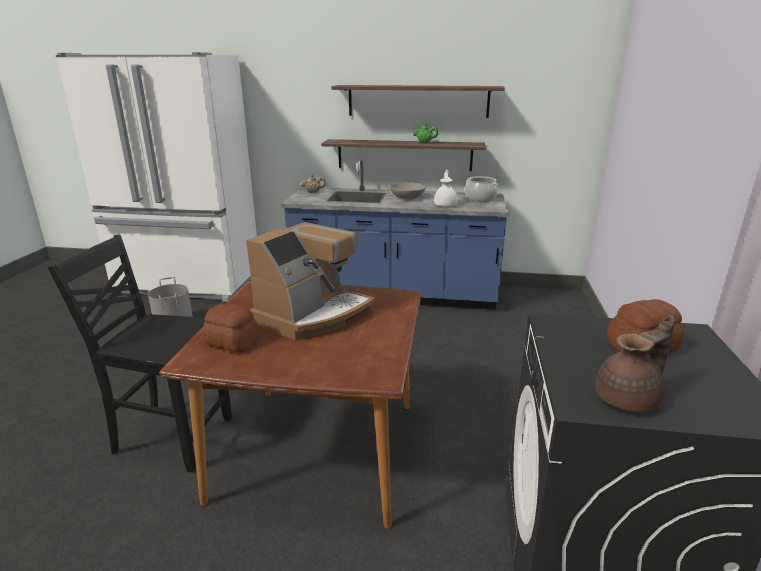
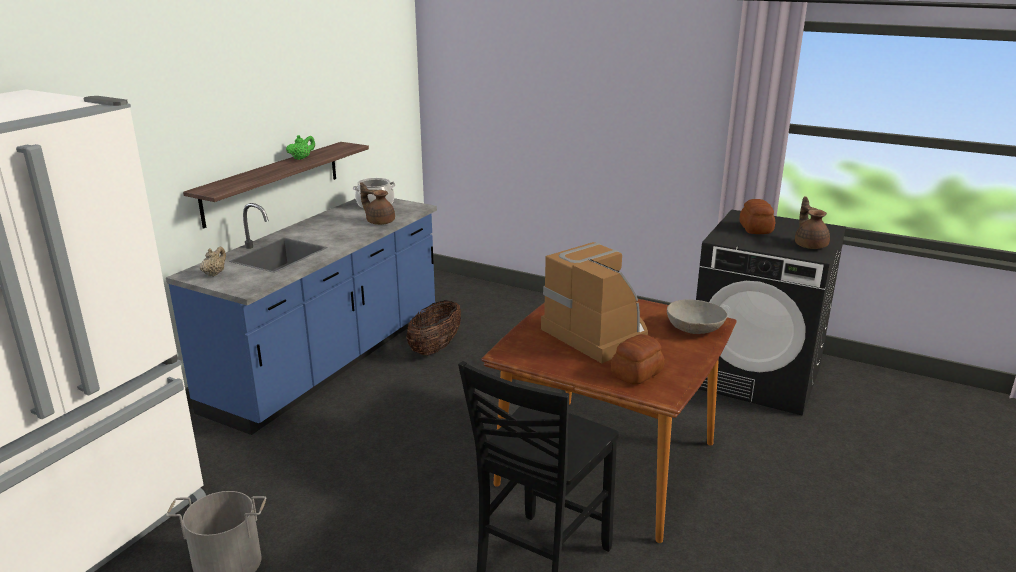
camera: 70 degrees left, 0 degrees up
shelf [331,85,505,118] -> none
grey bowl [390,182,426,199] -> grey bowl moved to [667,299,727,334]
white teapot [434,170,458,207] -> brown teapot [360,182,395,225]
none -> basket [406,300,461,355]

